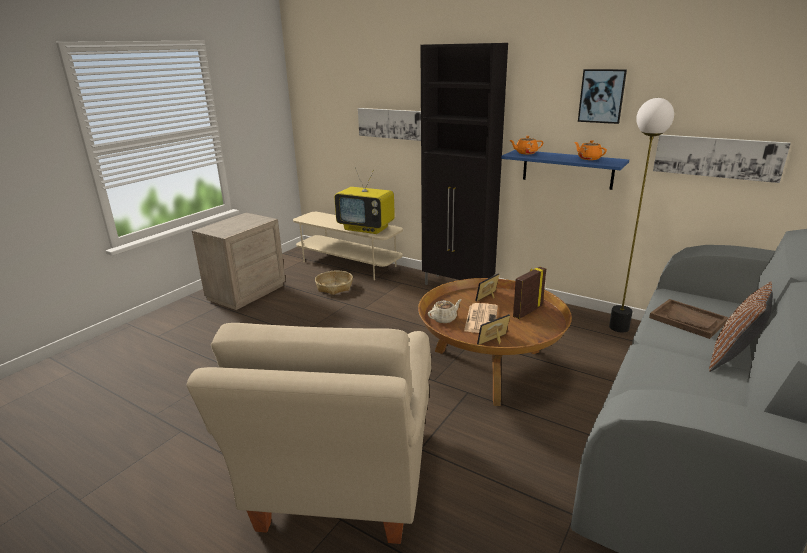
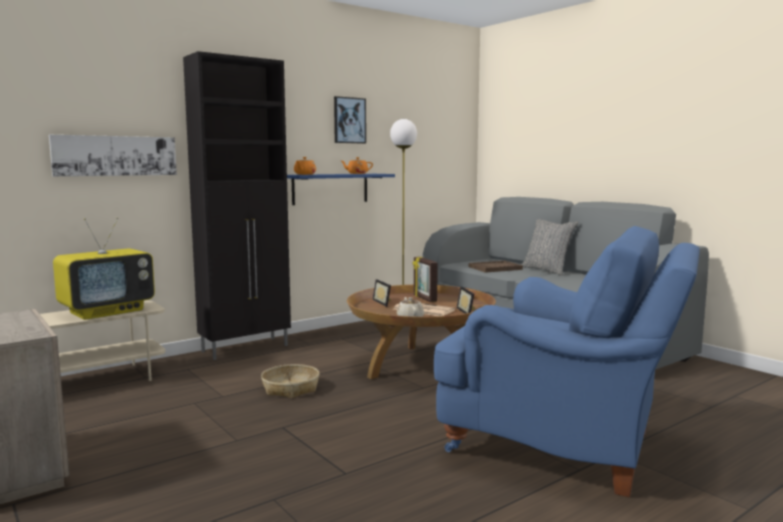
camera: 70 degrees left, 15 degrees down
beige armchair [187,323,431,544] -> blue armchair [434,226,700,497]
basket [315,271,353,295] -> basket moved to [261,364,319,398]
picture [653,135,791,183] -> none
brown pillow [709,282,773,372] -> grey pillow [522,219,578,276]

